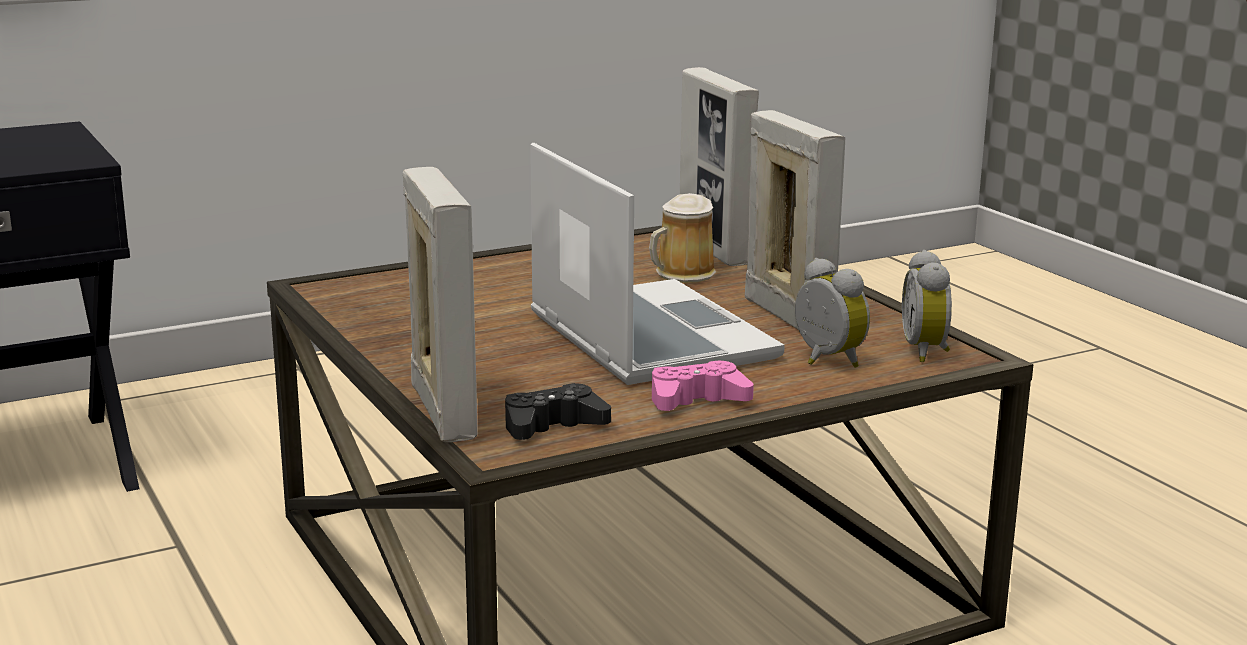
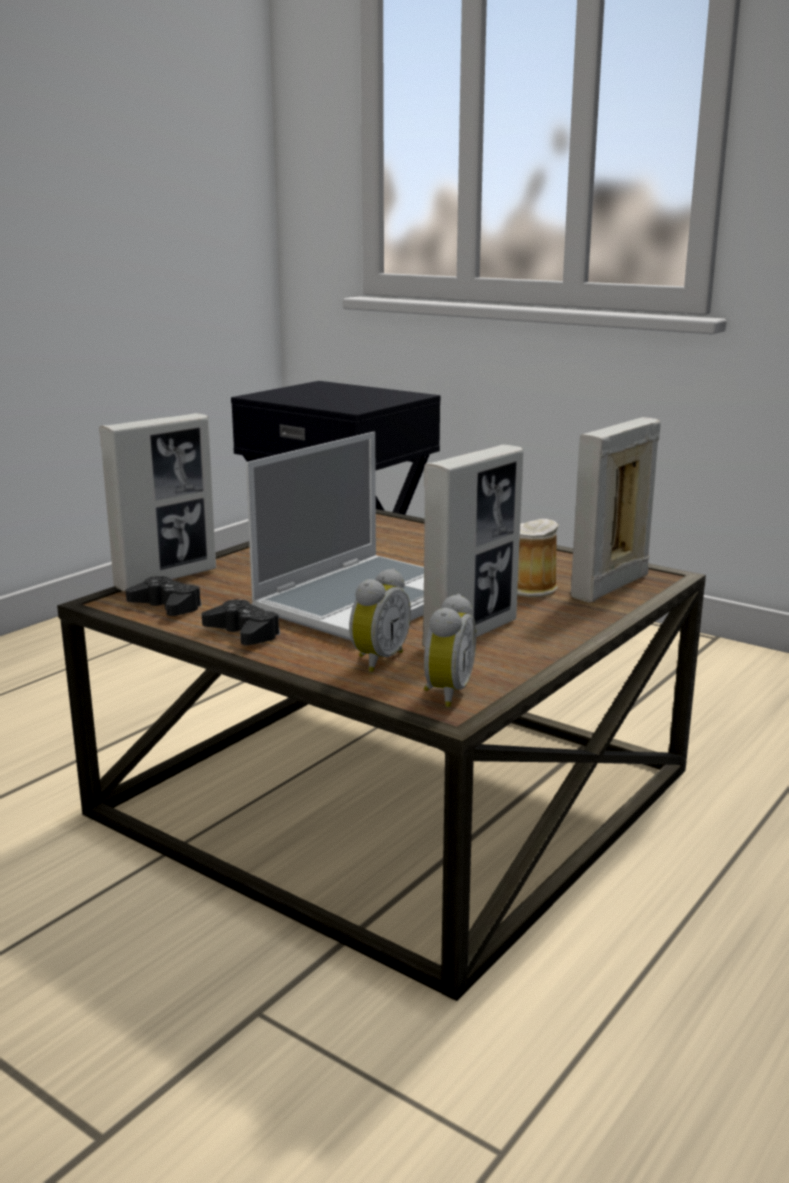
camera: 65 degrees right, 0 degrees up
pink game controller [652,360,754,411] -> black game controller [202,599,280,645]
alarm clock [902,250,952,362] -> alarm clock turned 135 degrees clockwise [424,594,476,707]

